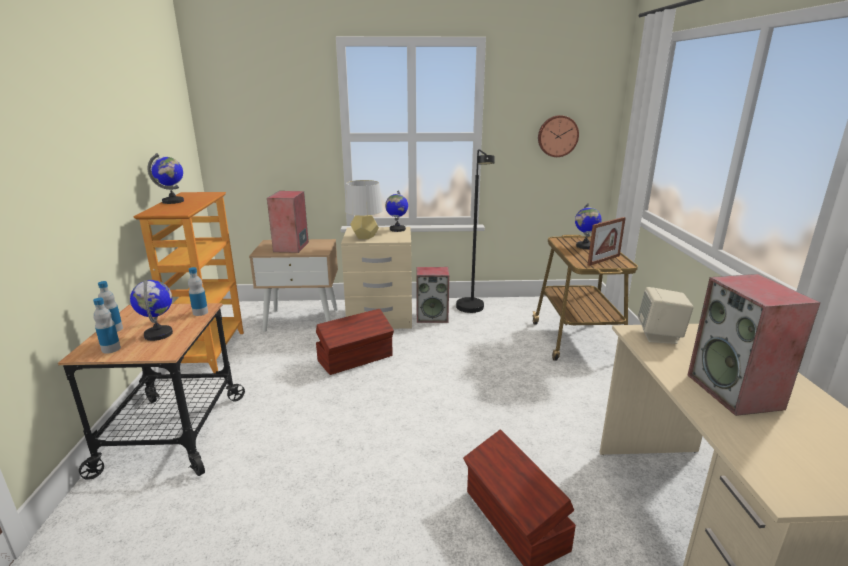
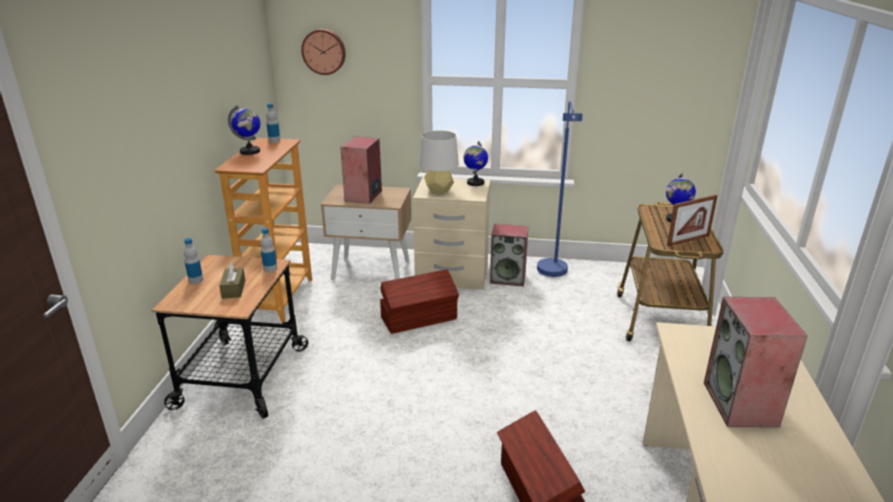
camera: 10 degrees right, 5 degrees up
bottle [93,298,121,354] -> bottle moved to [266,103,280,143]
globe [130,280,173,341] -> brown tissue box [219,262,245,299]
black floor lamp [456,149,495,313] -> blue floor lamp [537,101,582,277]
wall clock [538,115,579,157] -> wall clock moved to [301,29,346,75]
beige speaker [638,287,694,344] -> none

